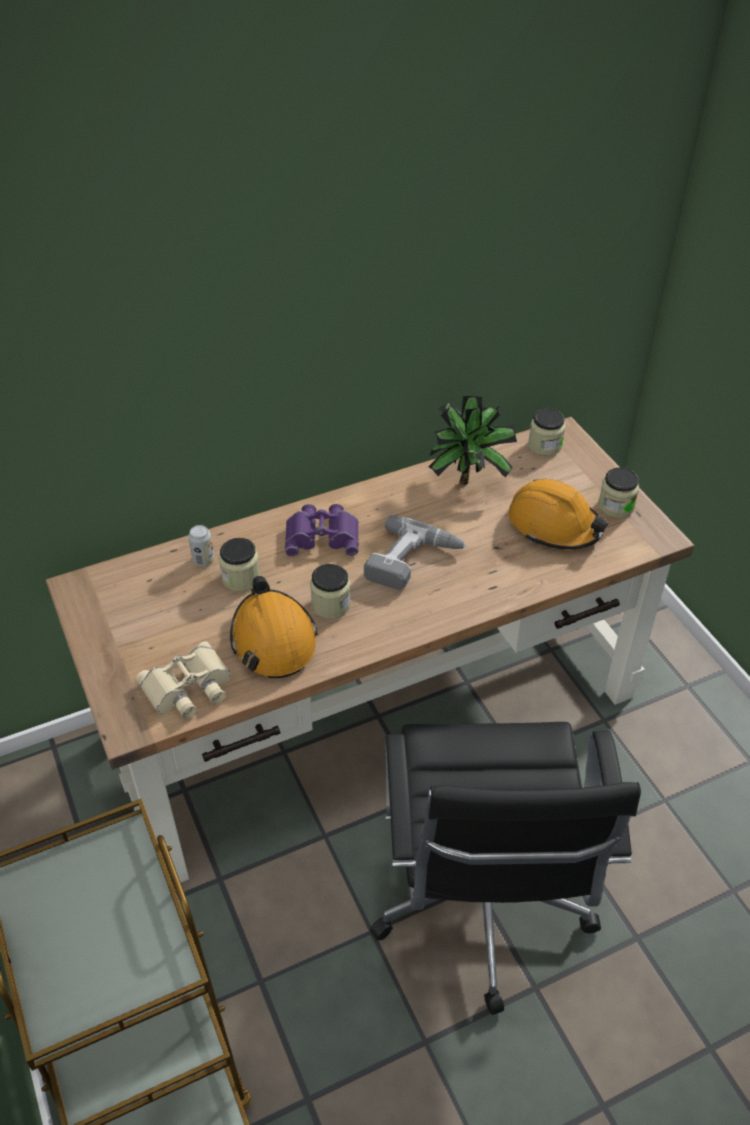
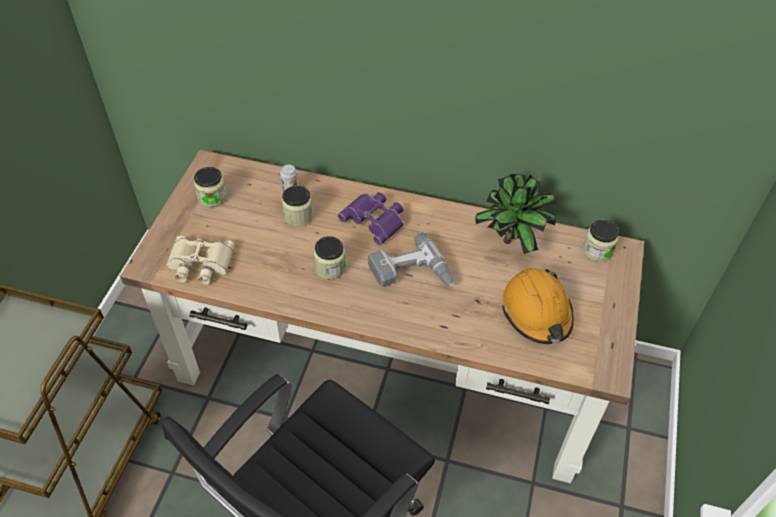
camera: 40 degrees right, 5 degrees up
orange hard hat [230,576,318,678] -> none
jar [598,467,639,518] -> jar moved to [194,167,227,207]

